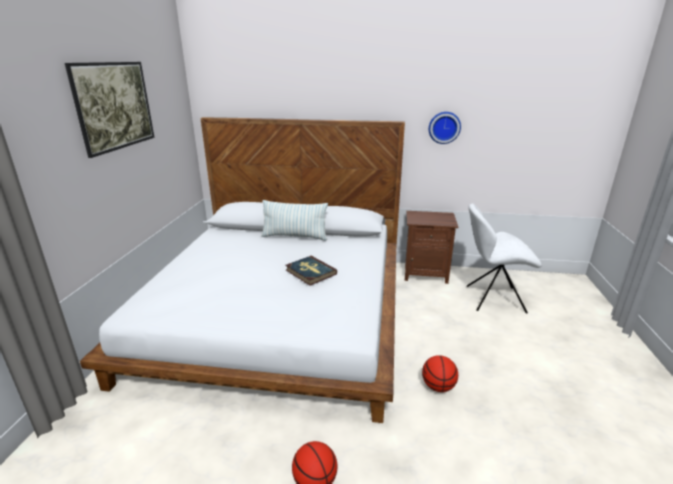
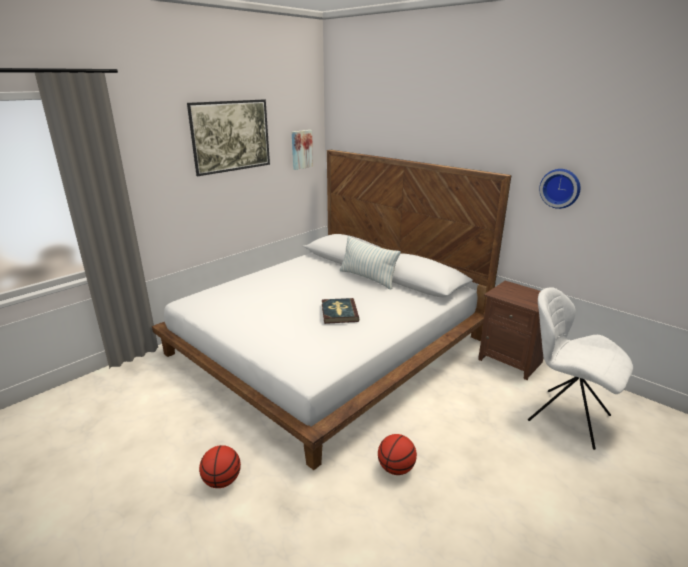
camera: 35 degrees right, 0 degrees up
none -> picture [292,130,313,170]

